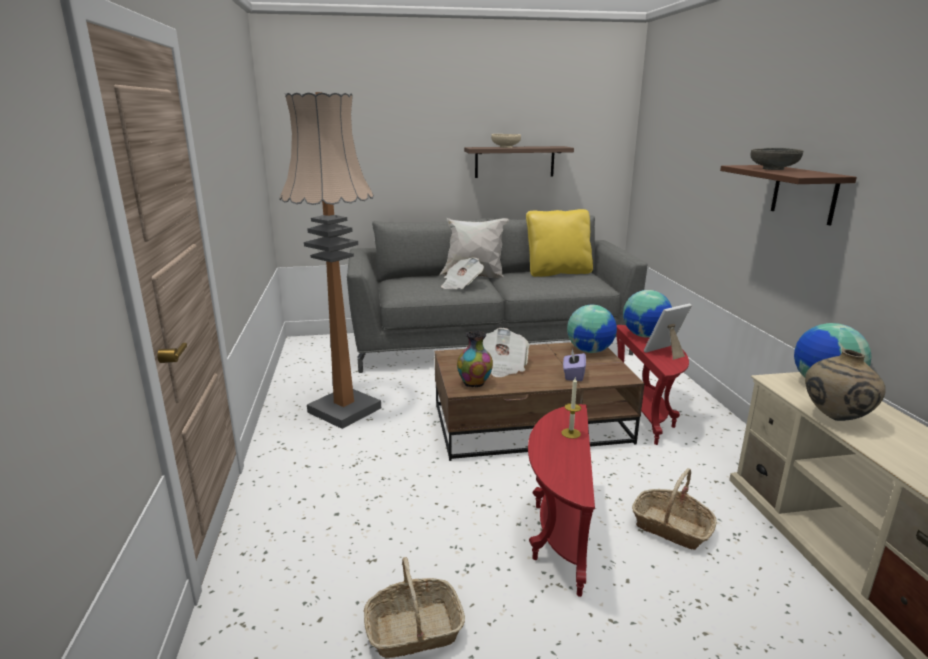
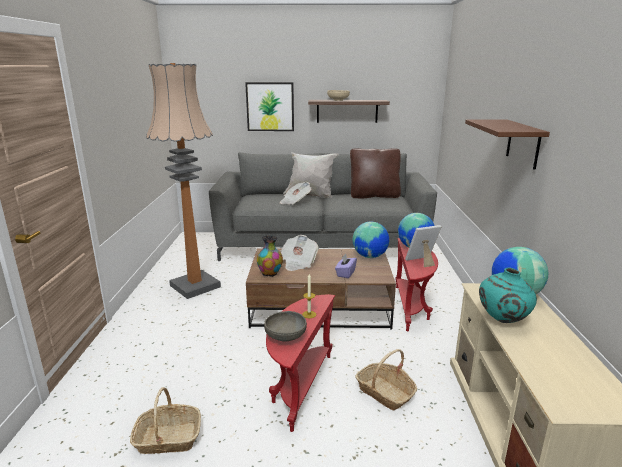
camera: 10 degrees right, 0 degrees up
yellow pillow [526,209,593,277] -> brown pillow [350,148,401,198]
grey bowl [751,148,803,170] -> grey bowl moved to [264,311,307,342]
beige vase [805,349,886,421] -> turquoise vase [479,268,537,323]
none -> picture [245,82,294,131]

